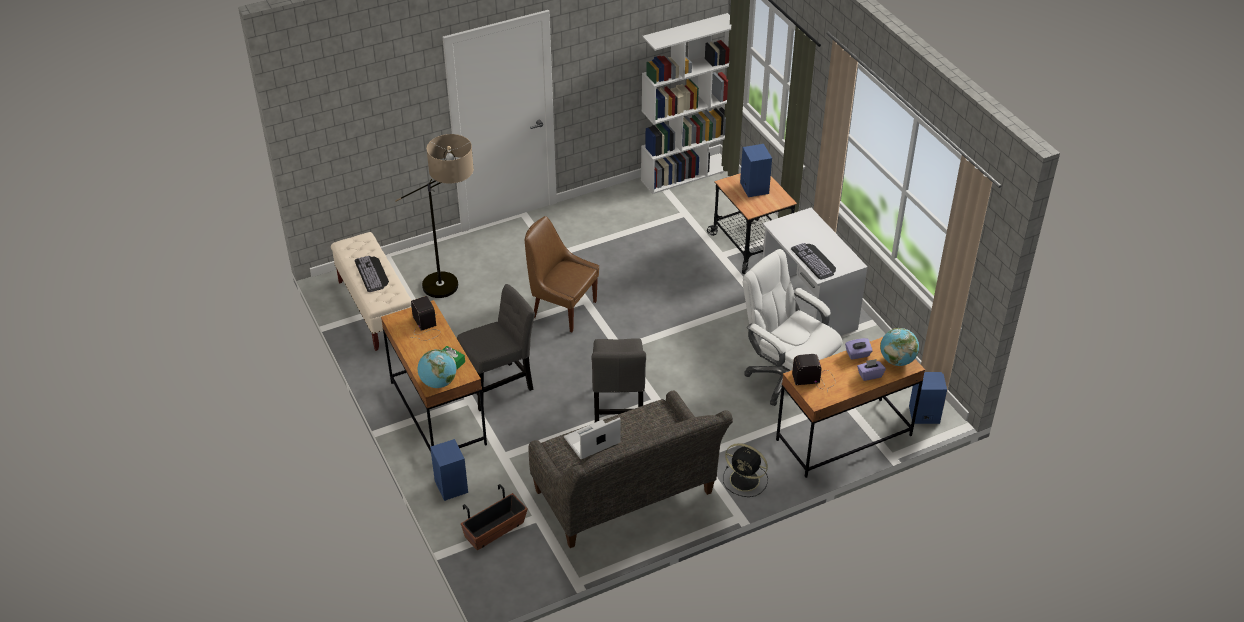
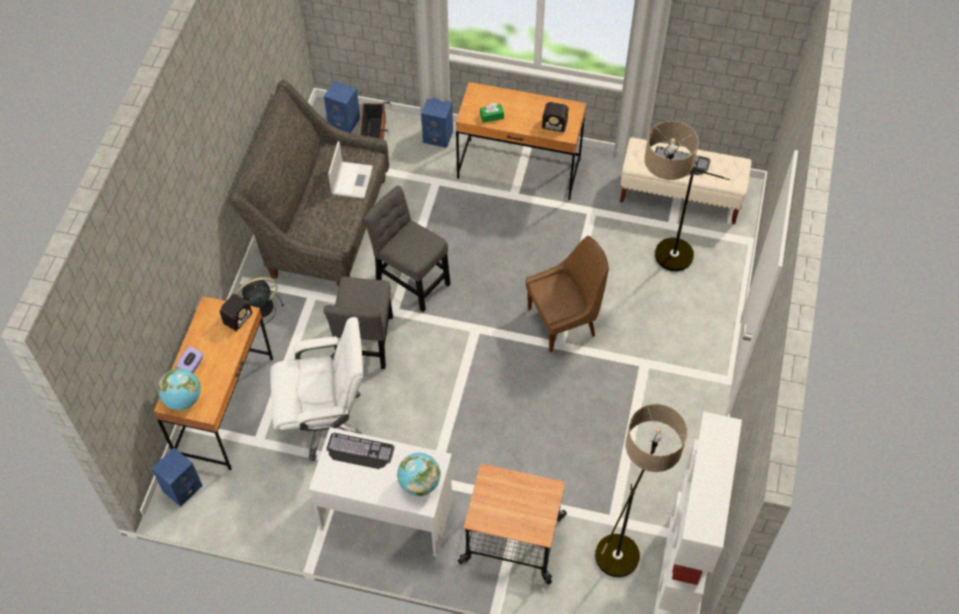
camera: 130 degrees right, 15 degrees up
globe [418,349,456,388] -> globe moved to [397,453,441,496]
grey chair [457,284,535,411] -> grey chair moved to [323,277,393,369]
blue speaker [740,144,772,197] -> blue speaker moved to [324,81,360,133]
purple tissue box [845,338,873,360] -> none
none -> floor lamp [595,404,688,577]

